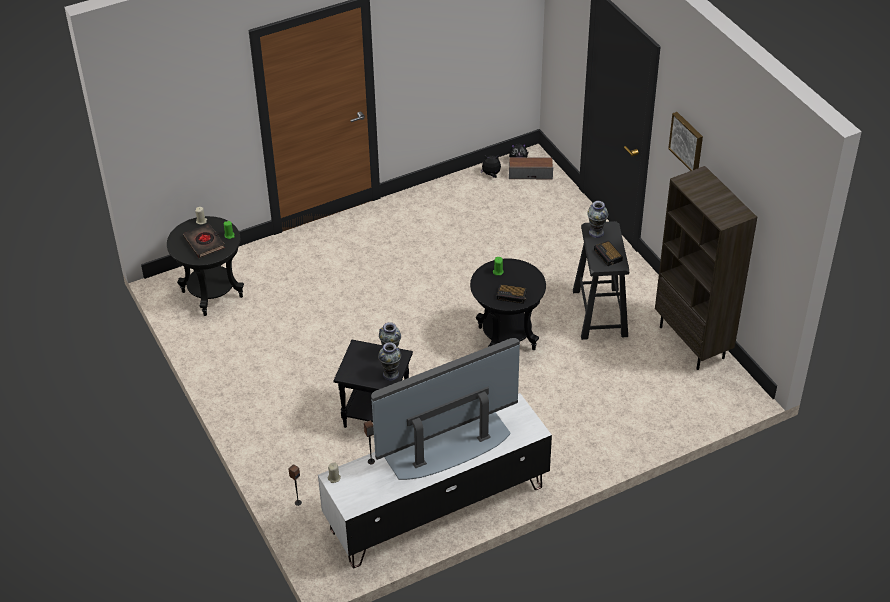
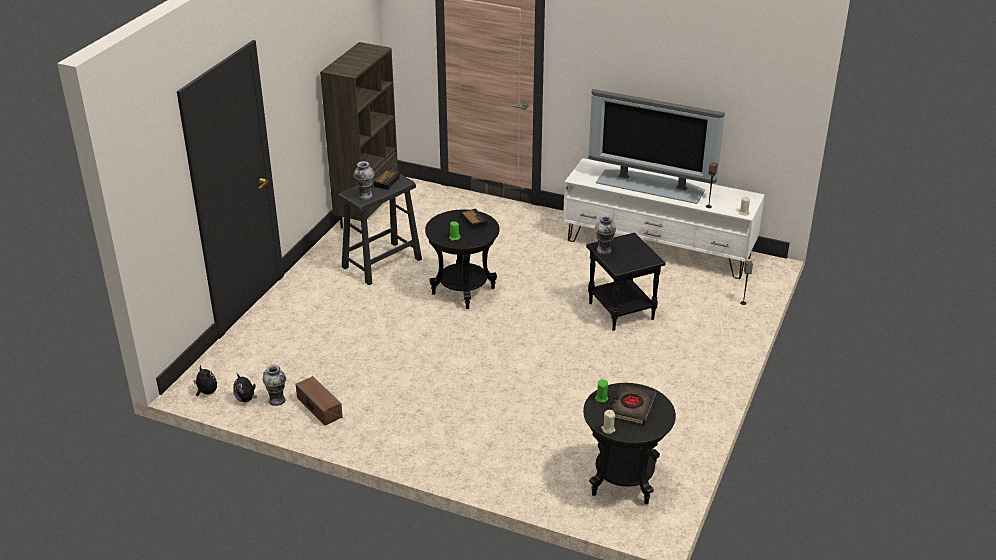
camera: 130 degrees left, 10 degrees down
vase [378,342,401,381] -> vase moved to [263,365,286,406]
speaker [509,157,553,179] -> speaker moved to [296,376,343,425]
picture [668,112,703,171] -> none

